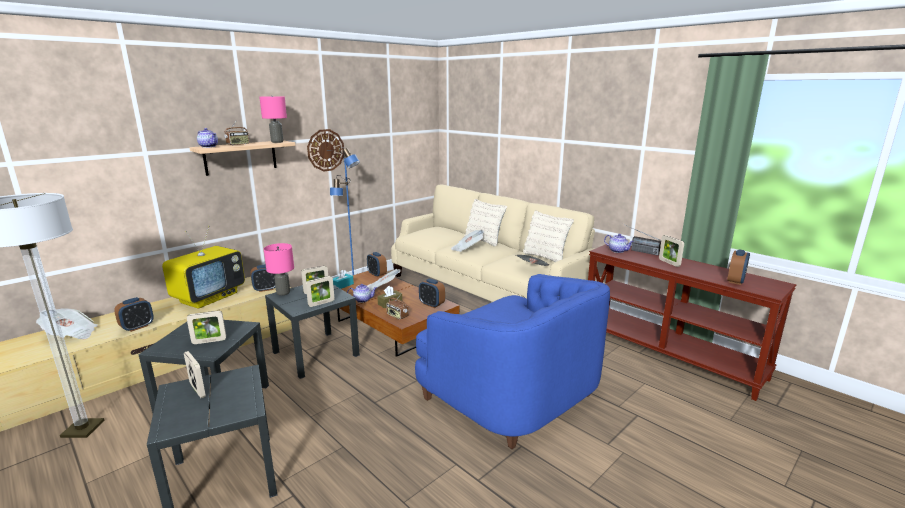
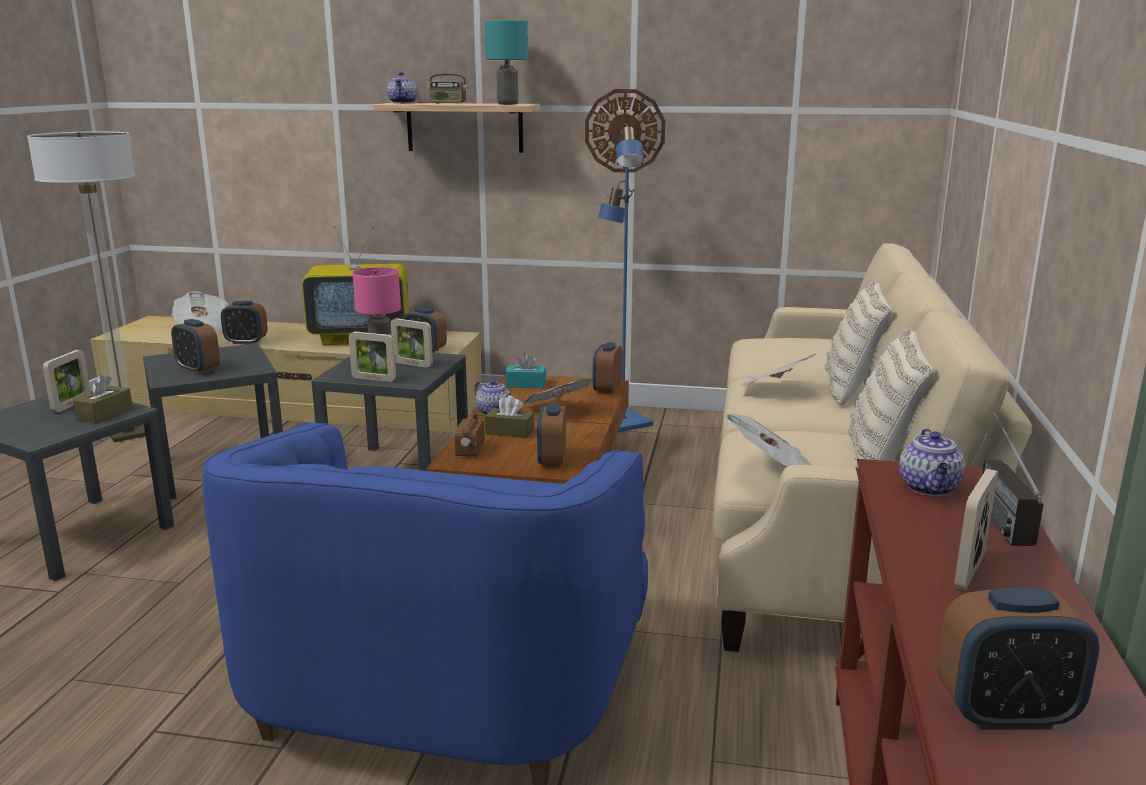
camera: 55 degrees right, 0 degrees up
picture frame [187,311,226,344] -> alarm clock [171,319,220,374]
pink table lamp [259,96,287,143] -> turquoise table lamp [485,19,528,105]
none -> brown tissue box [73,375,133,423]

